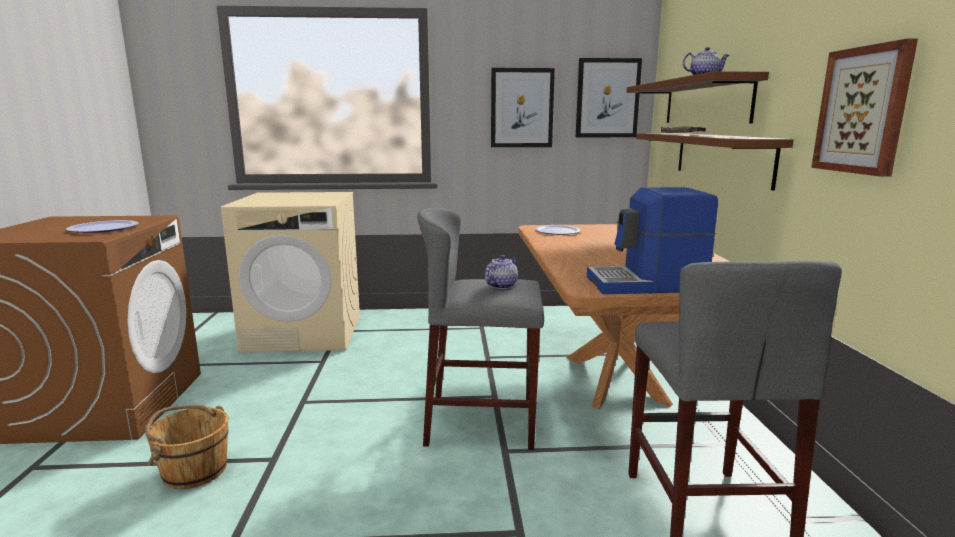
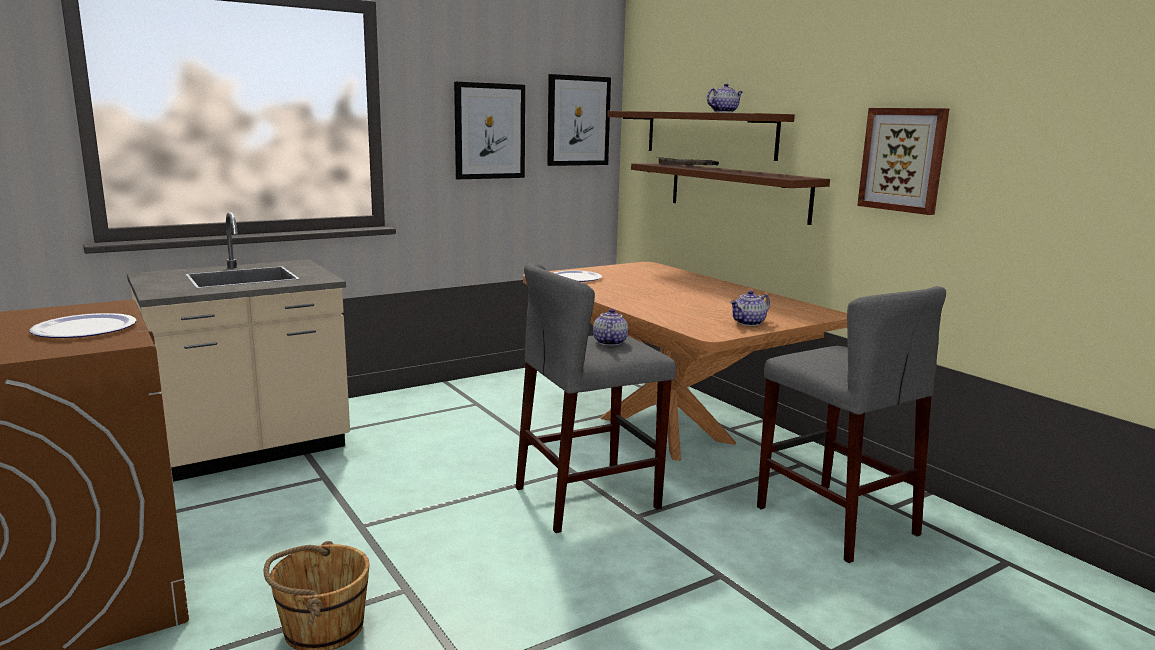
camera: 30 degrees left, 0 degrees up
beige washing machine [221,192,360,353] -> beige counter [127,212,350,482]
coffee machine [587,187,718,294] -> teapot [730,290,770,326]

